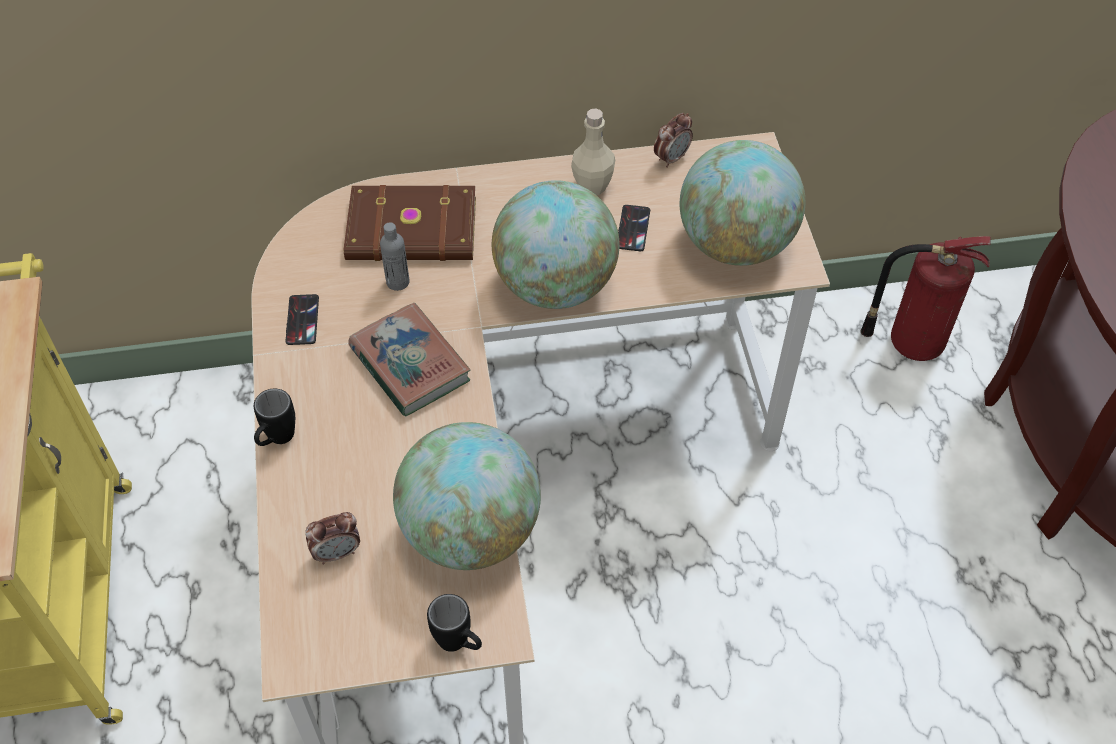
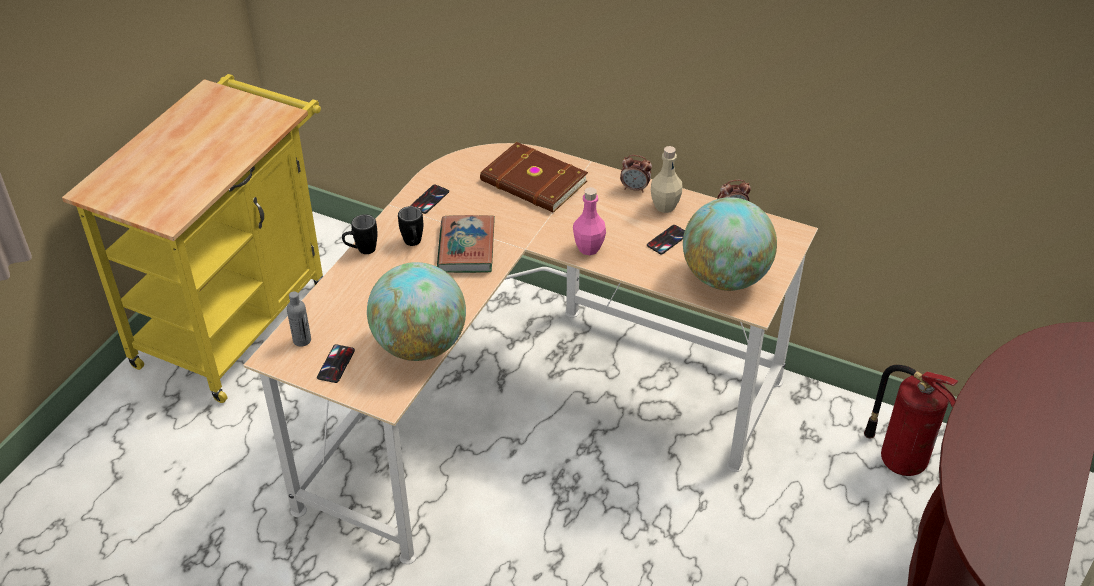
camera: 35 degrees right, 10 degrees down
alarm clock [305,512,360,564] -> alarm clock moved to [620,155,652,192]
grey bottle [380,222,410,291] -> grey bottle moved to [287,291,311,346]
black mug [427,594,482,652] -> black mug moved to [398,206,423,246]
globe [492,180,619,309] -> pink bottle [573,187,606,255]
none -> phone [317,344,355,383]

